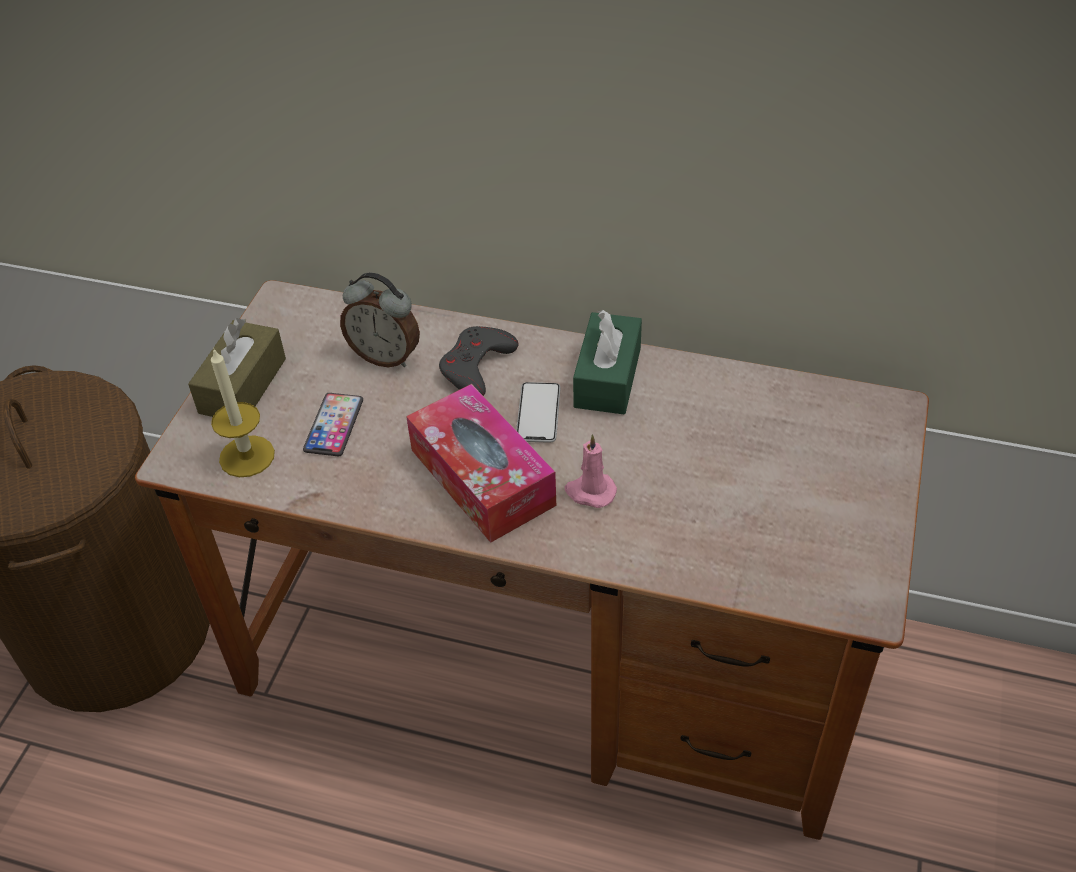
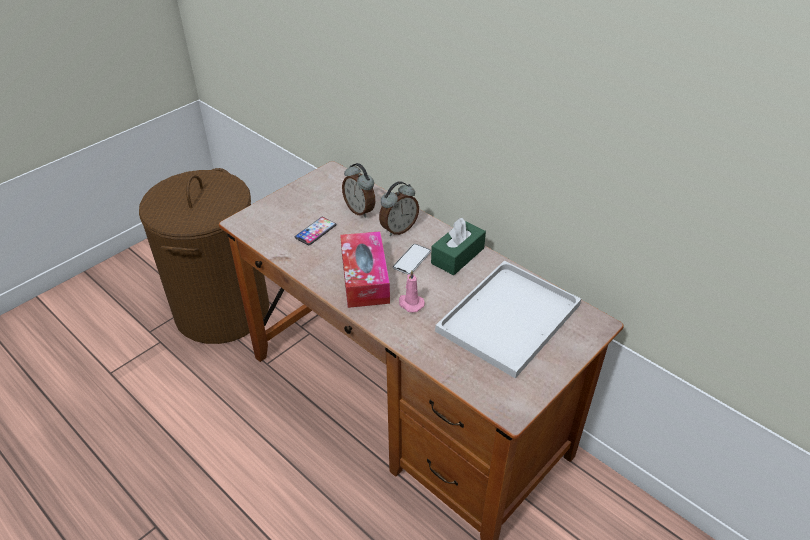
camera: 25 degrees right, 5 degrees down
brown tissue box [188,318,286,417] -> none
candle [211,348,275,477] -> none
grey game controller [439,326,519,396] -> alarm clock [379,181,419,236]
none -> white tray [435,261,581,379]

